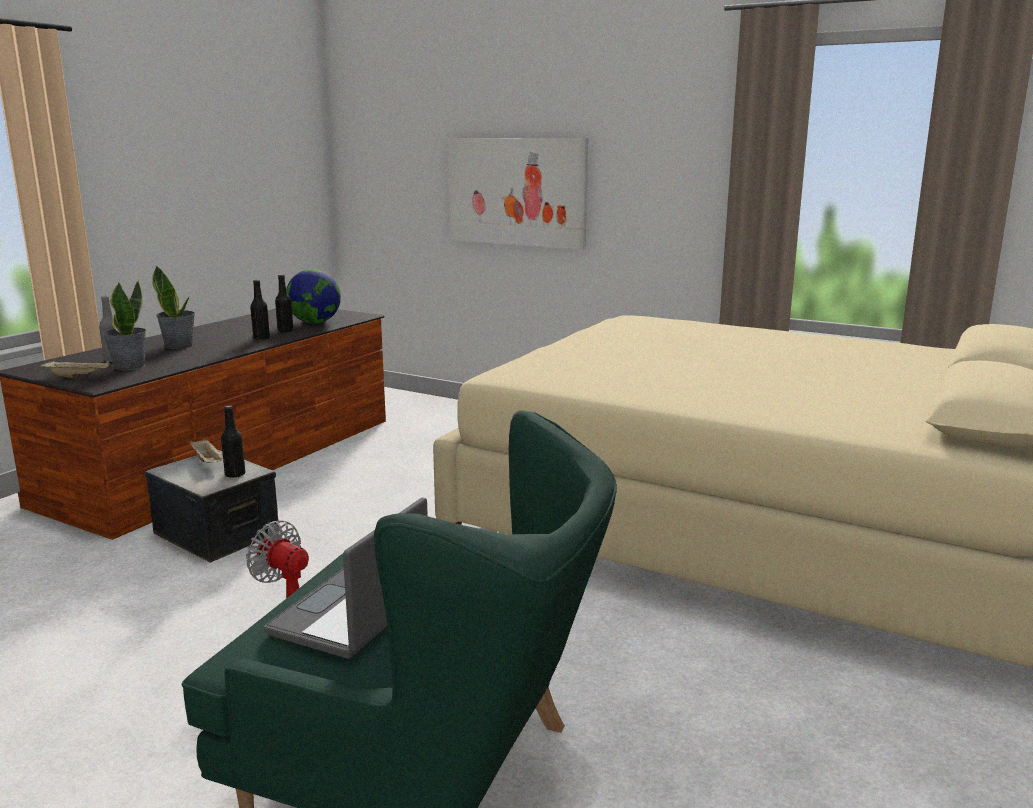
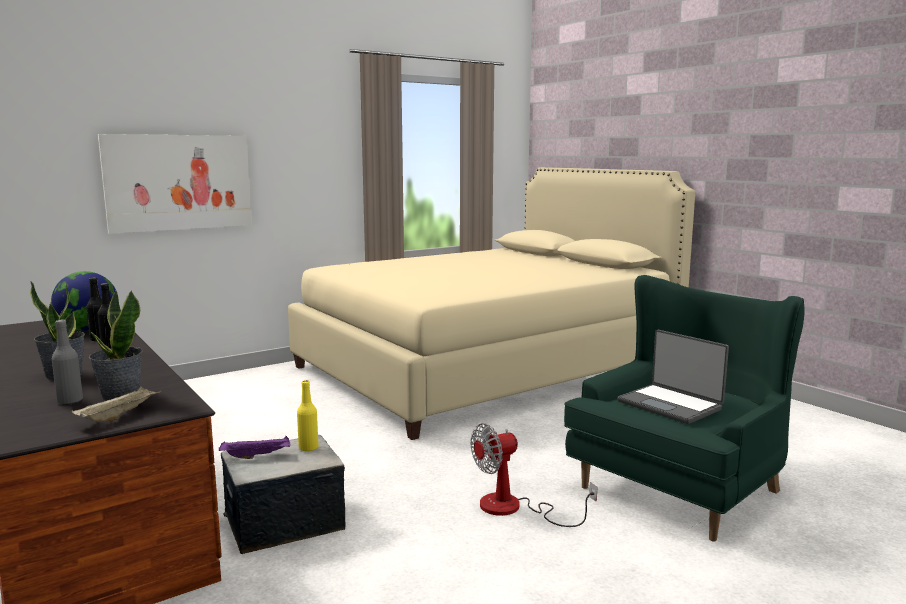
camera: 65 degrees left, 5 degrees down
beige tray [190,439,223,463] -> purple tray [219,436,291,459]
black bottle [221,405,246,478] -> yellow bottle [297,380,318,451]

